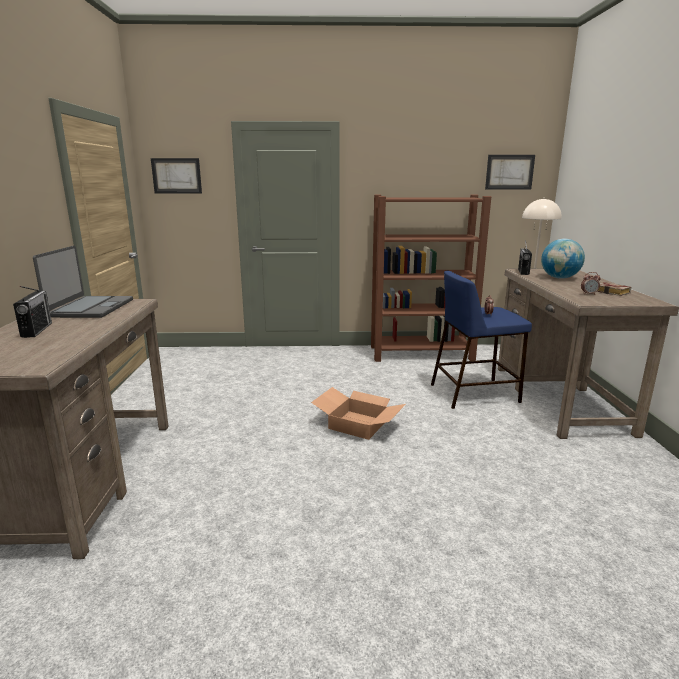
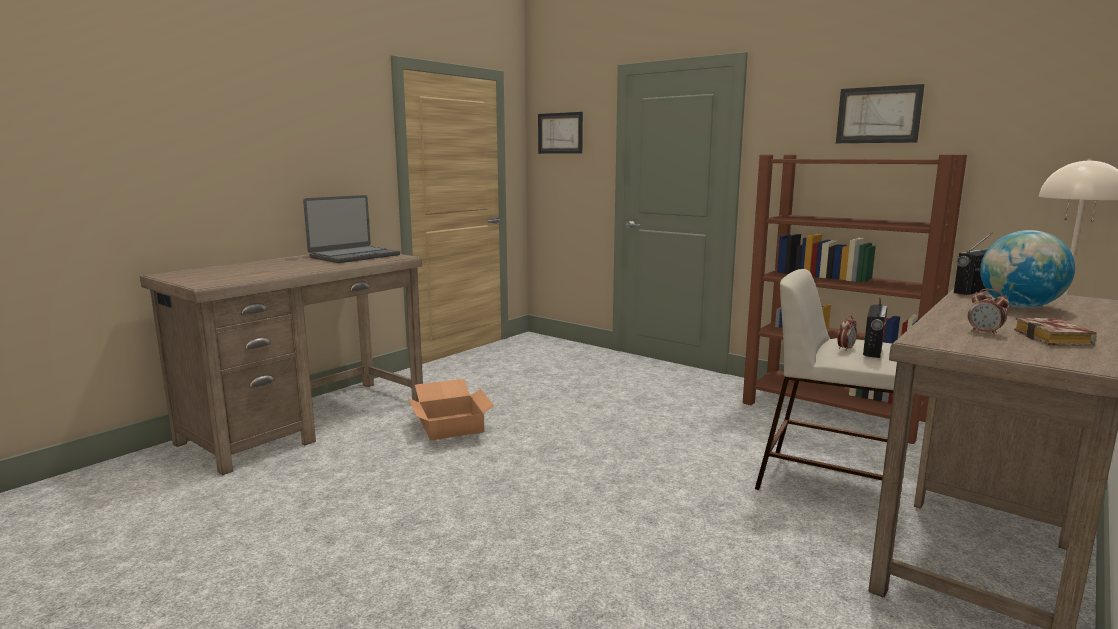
camera: 40 degrees right, 5 degrees down
radio [13,286,52,338] -> radio moved to [863,298,887,358]
cardboard box [311,387,406,440] -> cardboard box moved to [408,379,494,441]
blue stool [431,271,532,409] -> beige stool [755,269,897,490]
picture [485,155,535,190] -> picture moved to [836,84,925,143]

